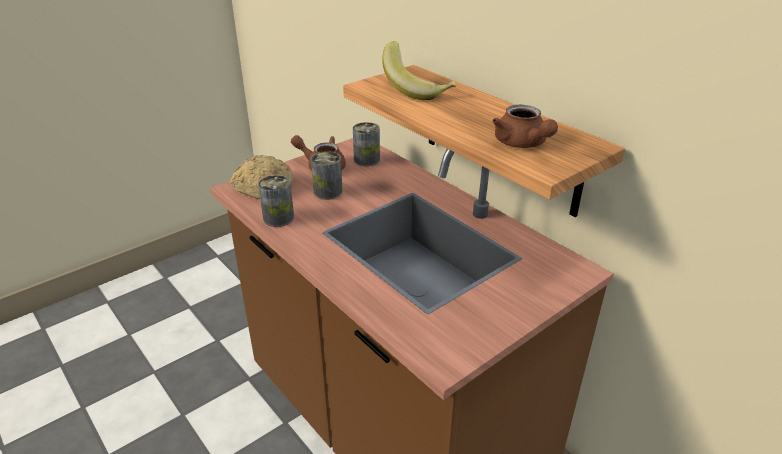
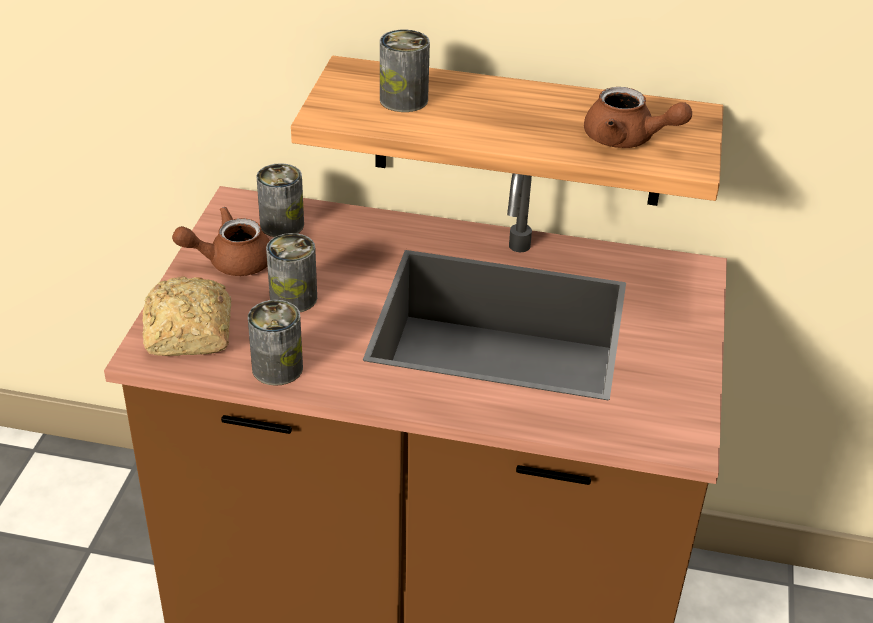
camera: 40 degrees left, 5 degrees up
banana [382,41,457,100] -> can [380,30,430,112]

